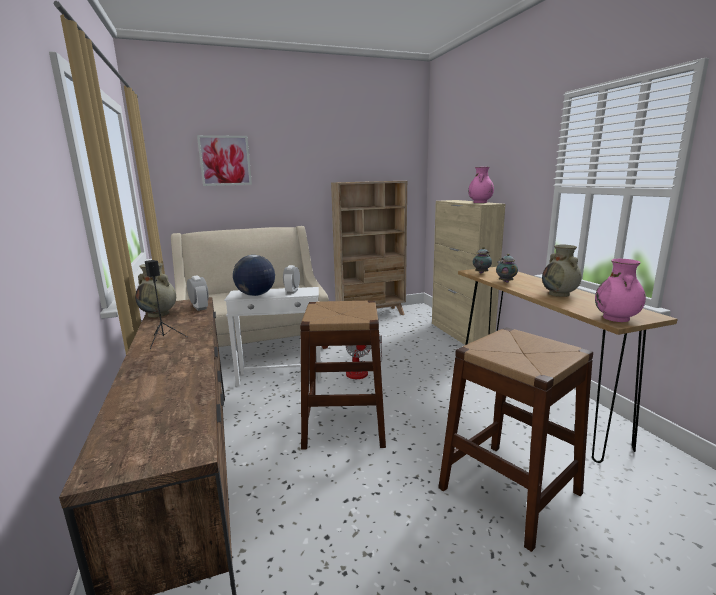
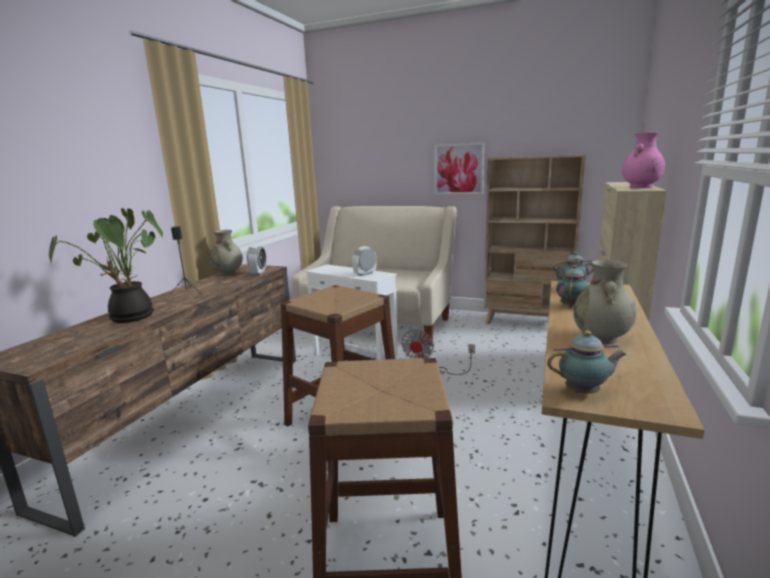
camera: 40 degrees right, 0 degrees up
picture [197,135,252,186] -> picture moved to [434,142,484,195]
globe [233,255,275,296] -> none
pink vase [595,259,646,322] -> teapot [547,330,627,394]
none -> potted plant [49,208,163,323]

